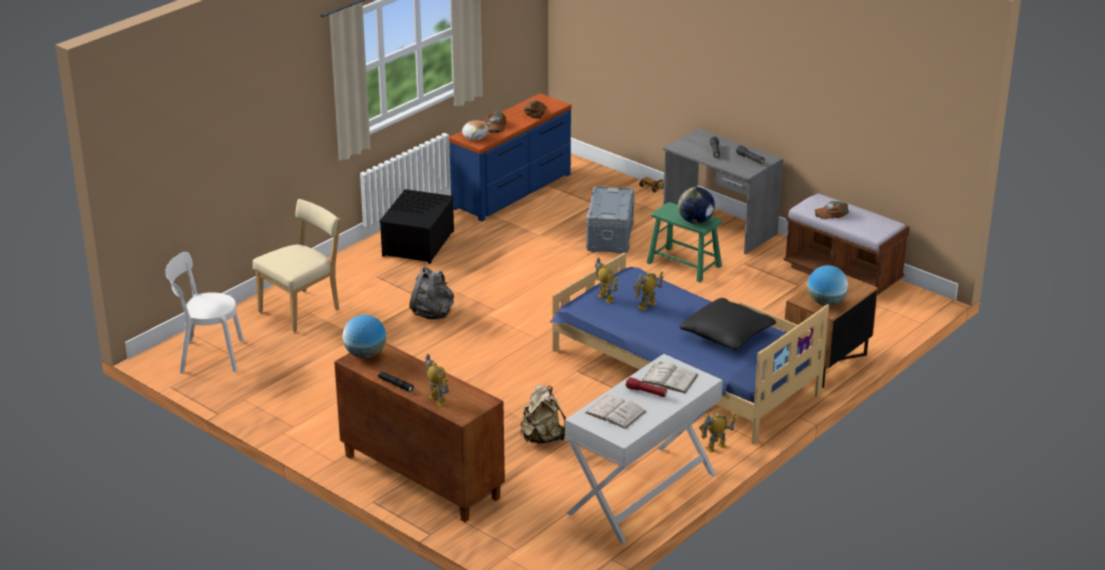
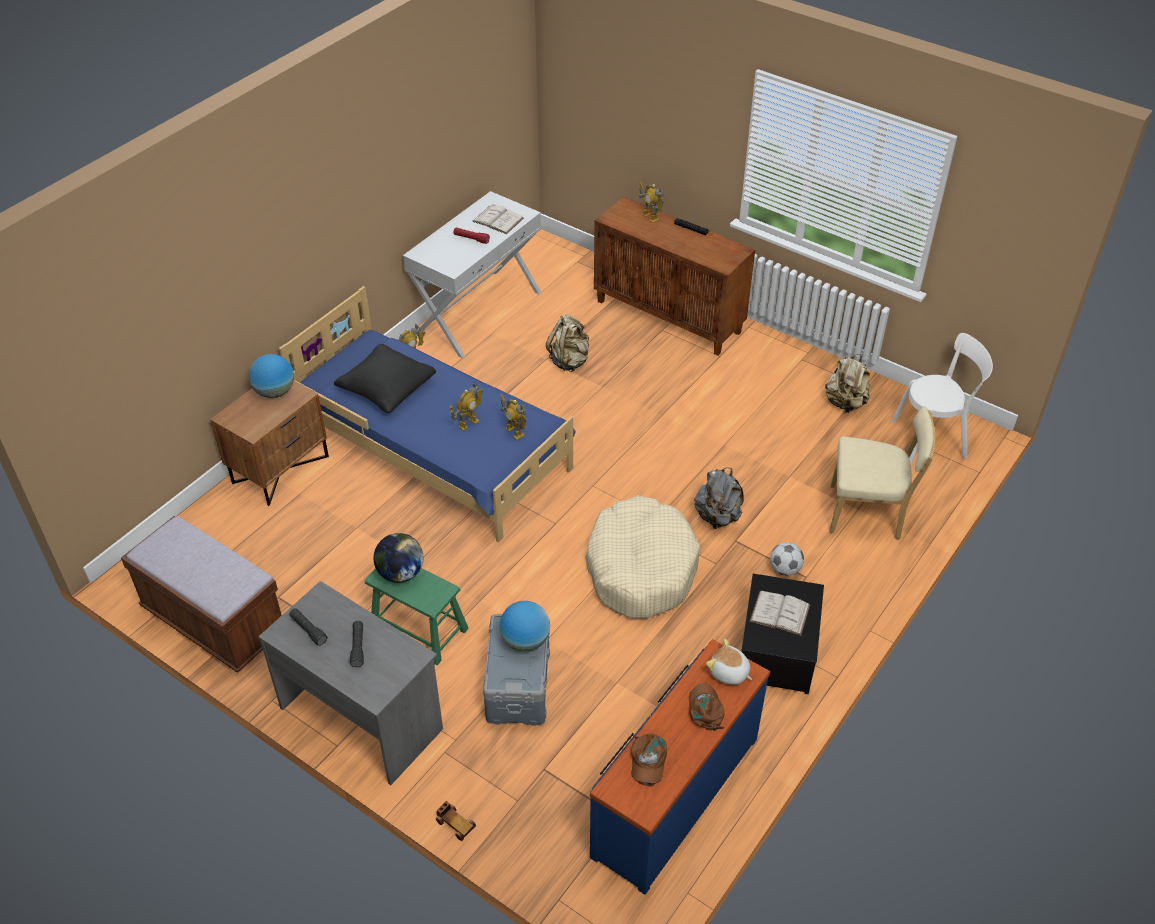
camera: 175 degrees right, 15 degrees up
beige chair [253,199,341,332] -> beige chair turned 120 degrees counterclockwise [829,406,936,540]
globe [342,315,386,358] -> globe moved to [500,601,550,652]
white book [641,362,698,393] -> white book moved to [749,591,810,636]
brown cap [814,201,849,219] -> none
none -> beige dog bed [585,495,700,619]
none -> football [770,542,804,576]
none -> beige backpack [825,354,870,413]

